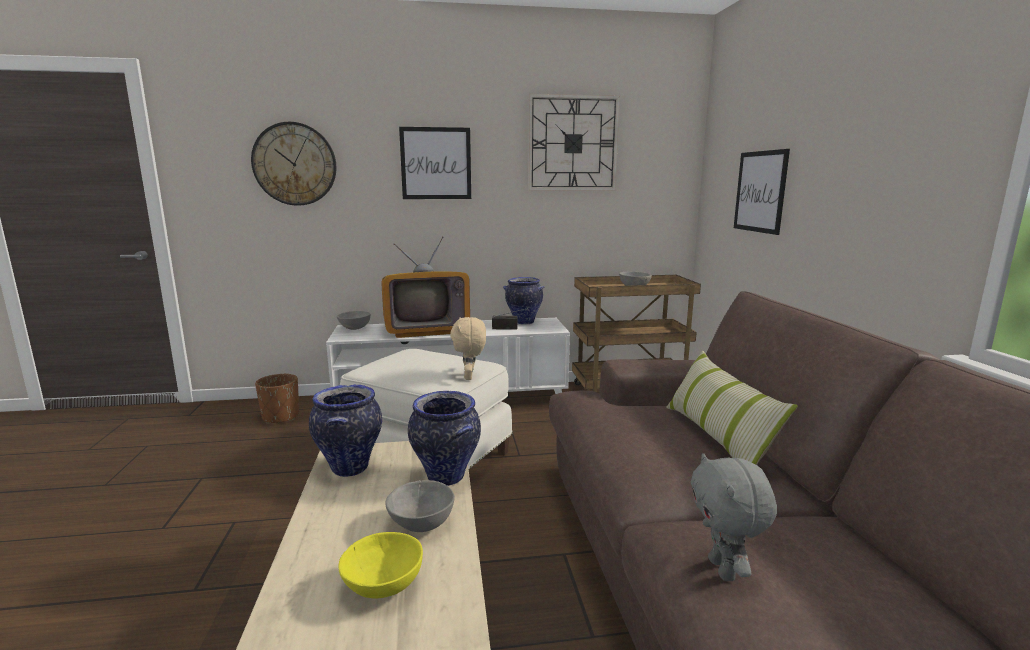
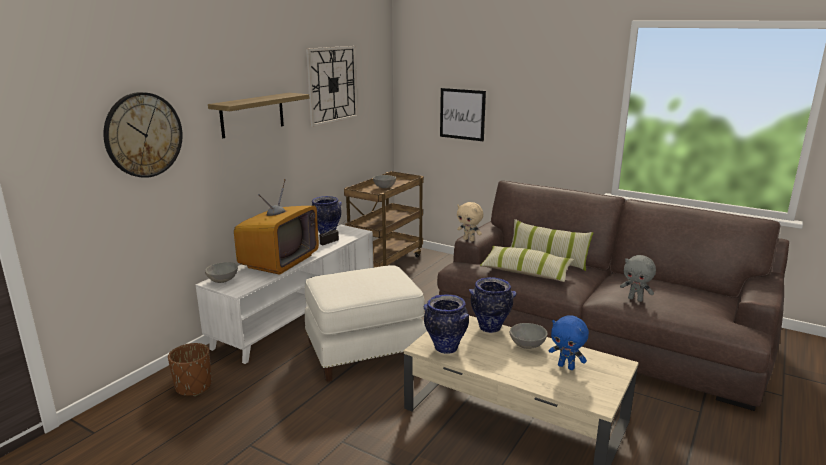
camera: 50 degrees left, 5 degrees up
yellow bowl [339,532,423,598] -> blue plush toy [549,315,589,370]
picture [399,127,471,199] -> shelf [208,93,309,138]
beige plush toy [450,317,486,380] -> beige plush toy moved to [457,202,483,242]
none -> pillow [480,246,574,282]

